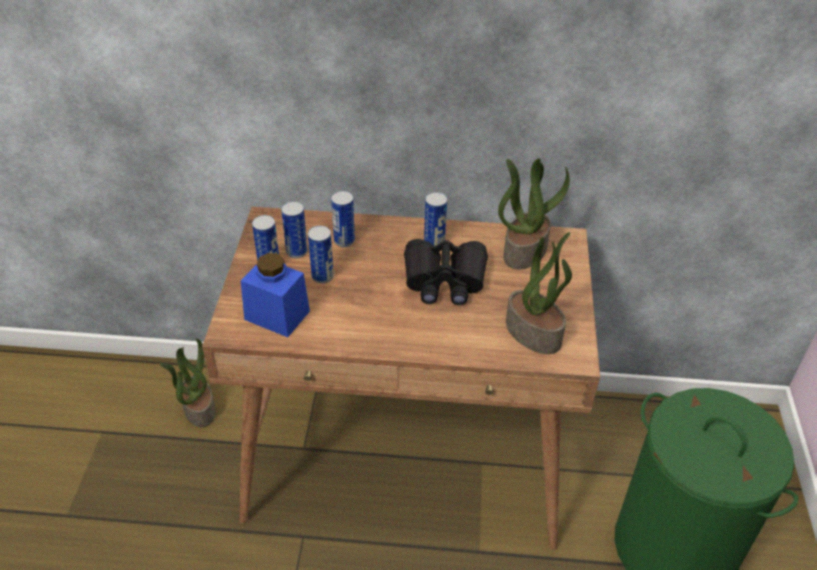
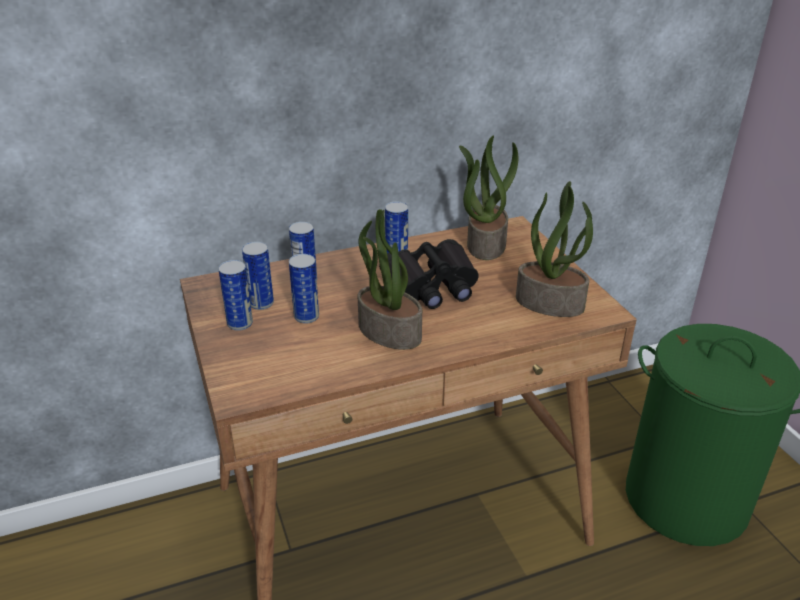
camera: 25 degrees left, 10 degrees down
potted plant [160,338,216,427] -> potted plant moved to [357,209,422,350]
blue jar [241,253,310,337] -> none

